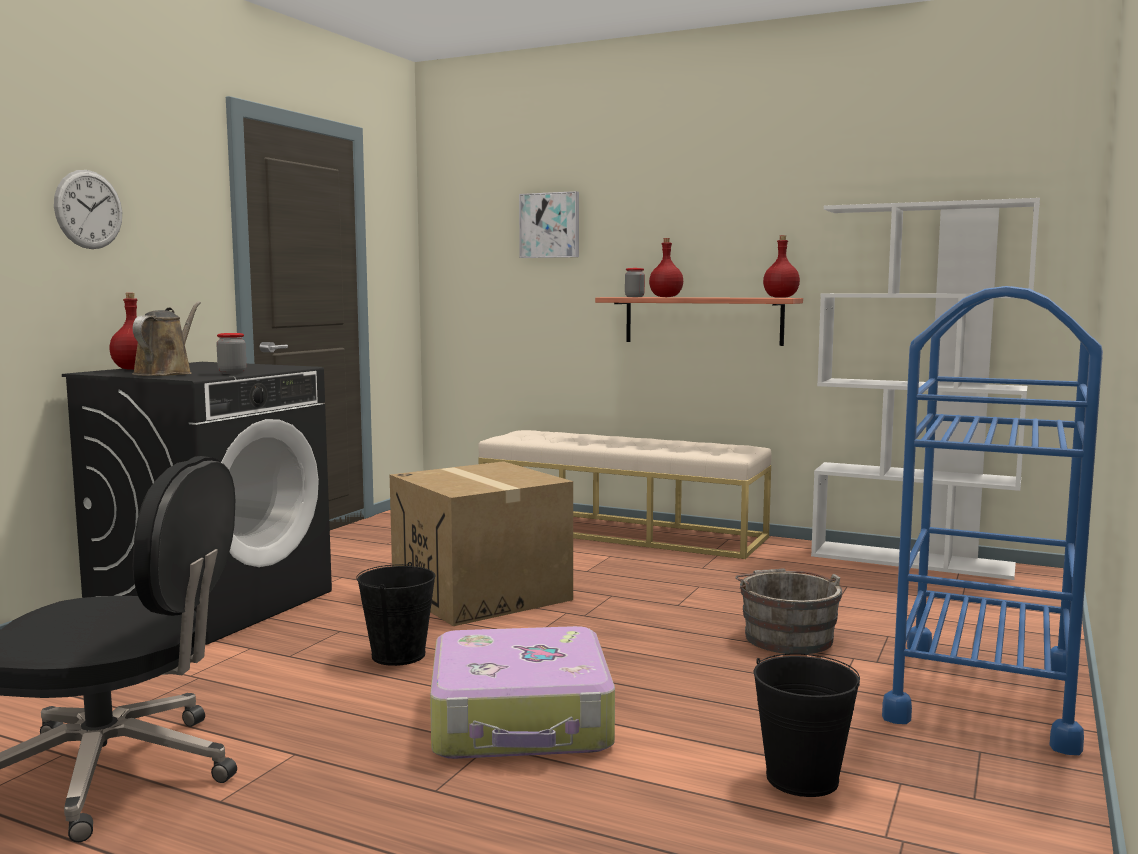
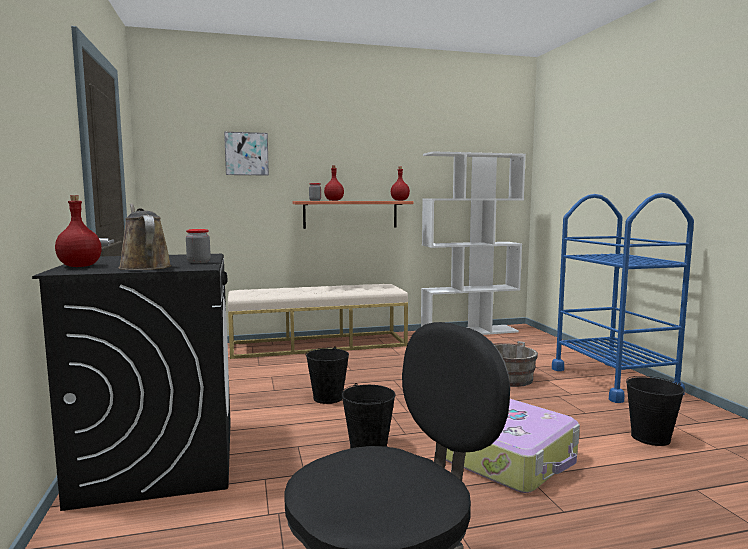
camera: 40 degrees left, 0 degrees up
wall clock [54,170,122,249] -> none
cardboard box [390,461,573,626] -> black bucket [306,346,349,404]

